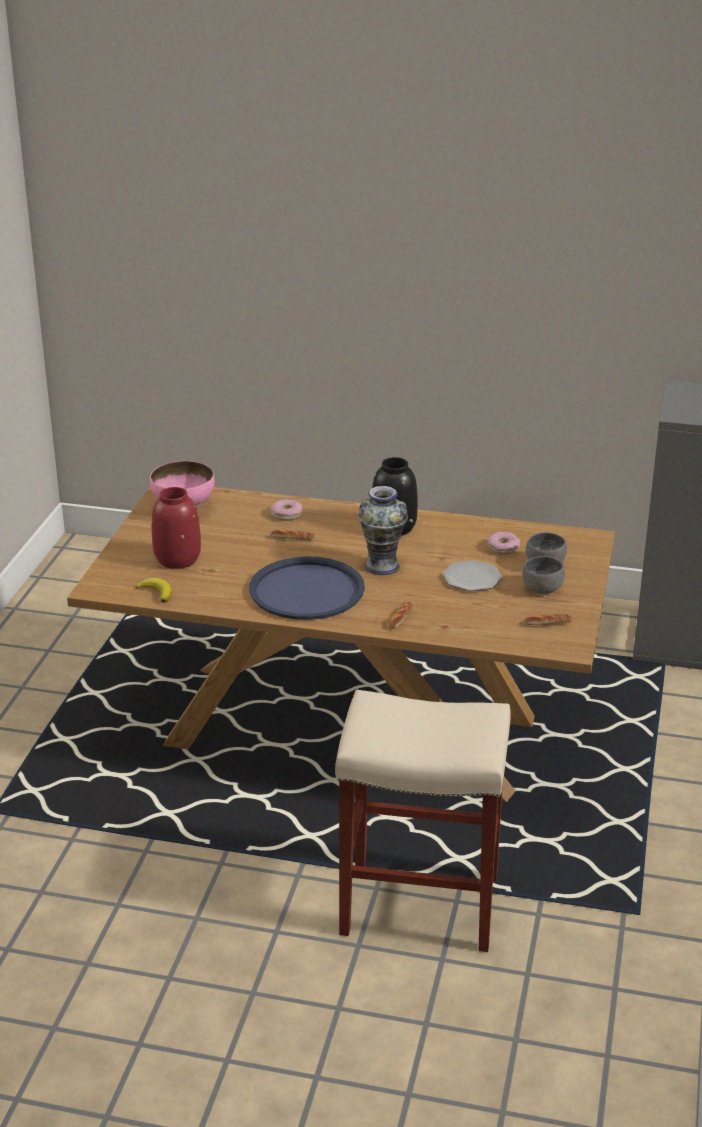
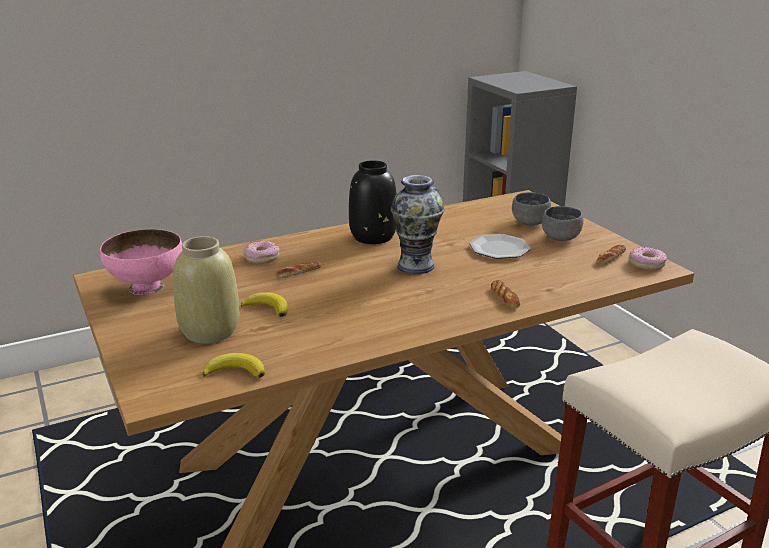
camera: 40 degrees left, 5 degrees down
red vase [152,487,201,569] -> beige vase [173,236,239,343]
blue tray [249,556,365,620] -> none
donut [487,531,520,554] -> donut moved to [629,247,667,270]
none -> banana [241,292,288,317]

